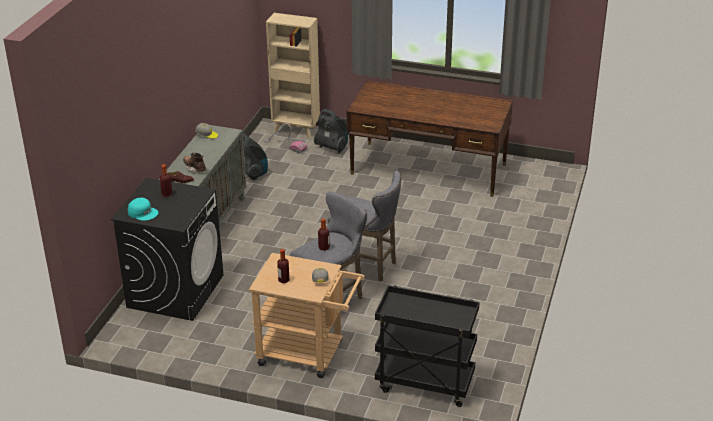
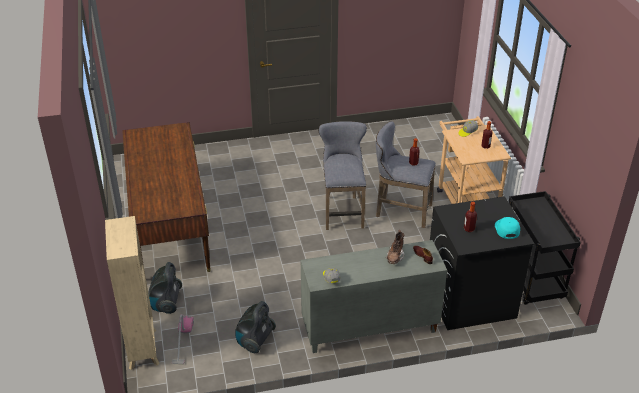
camera: 120 degrees left, 5 degrees up
black cart [375,285,479,407] -> black cart moved to [509,191,581,305]

